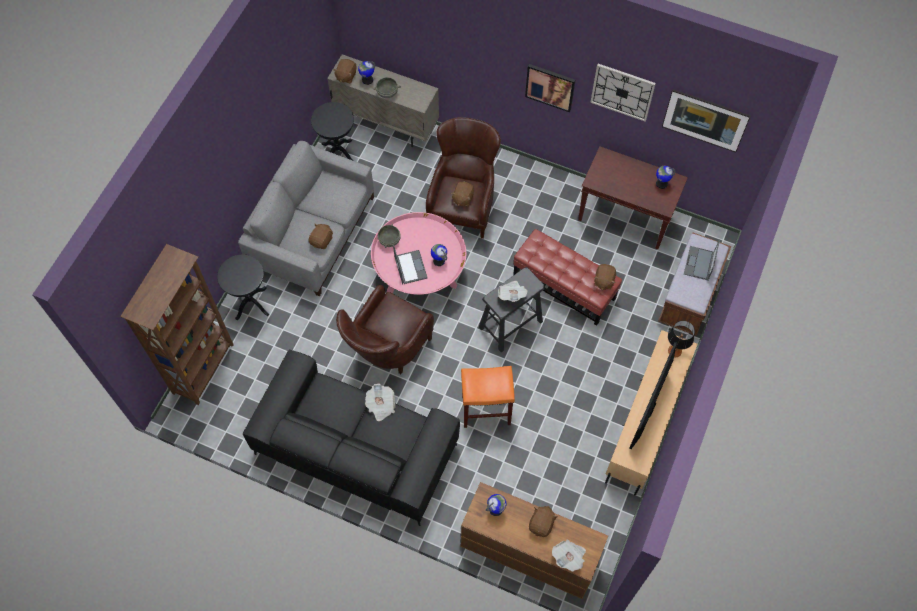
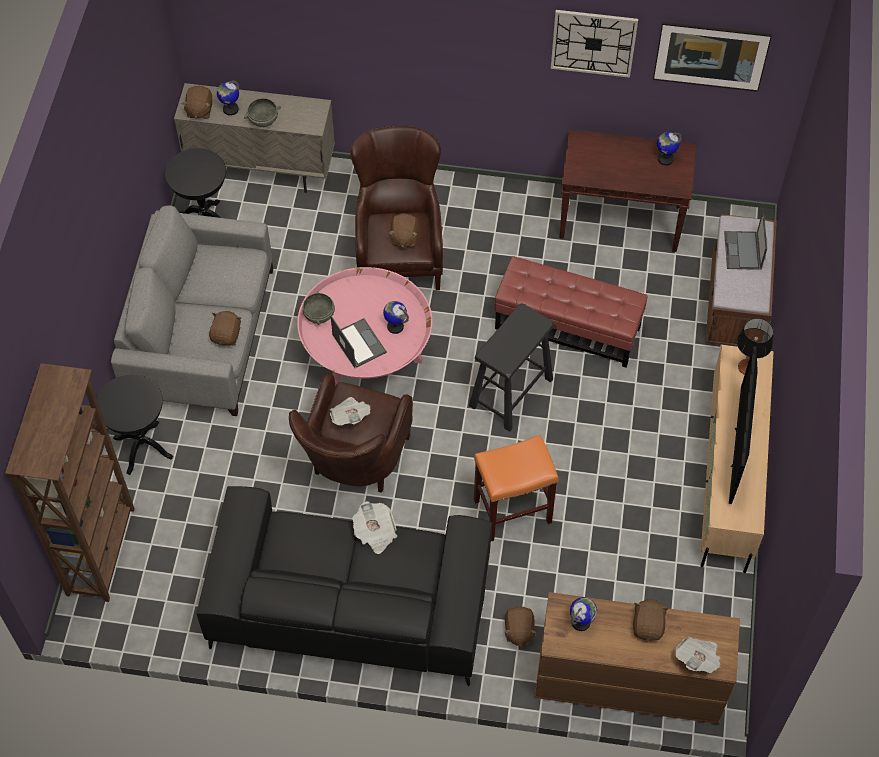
camera: 15 degrees left, 5 degrees down
newspaper [498,281,528,302] -> newspaper moved to [330,397,370,425]
picture [525,64,575,112] -> none
brown plush toy [594,264,616,290] -> brown plush toy moved to [504,606,537,647]

